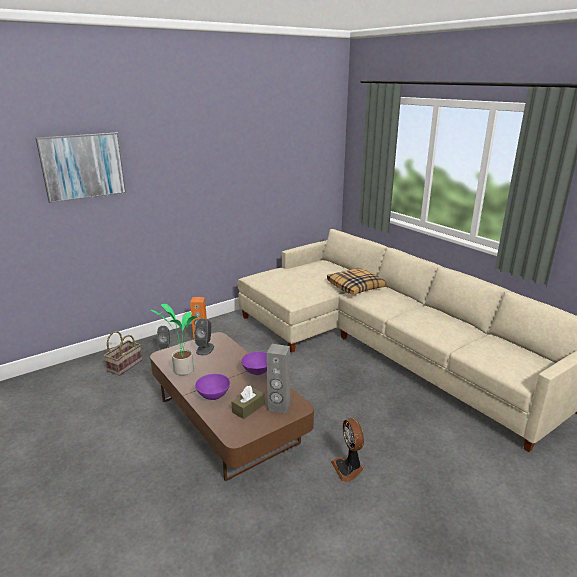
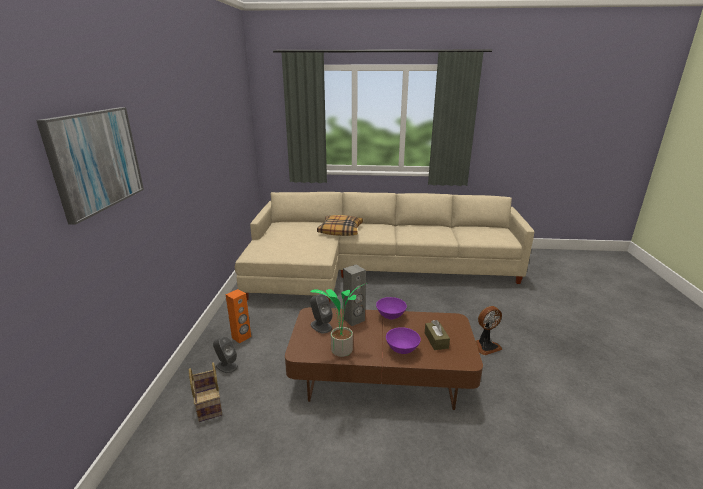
camera: 50 degrees left, 0 degrees up
grey speaker [267,344,290,414] -> grey speaker moved to [343,264,366,326]
fan [331,418,364,482] -> fan turned 45 degrees counterclockwise [476,306,502,355]

